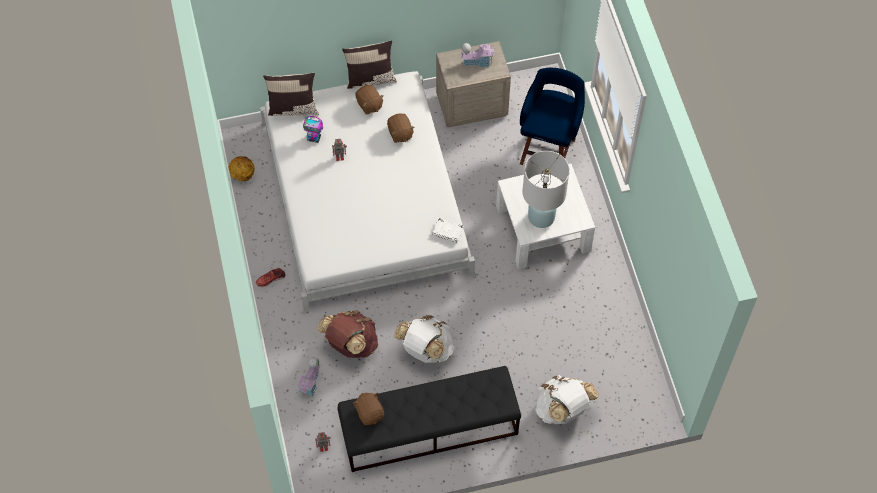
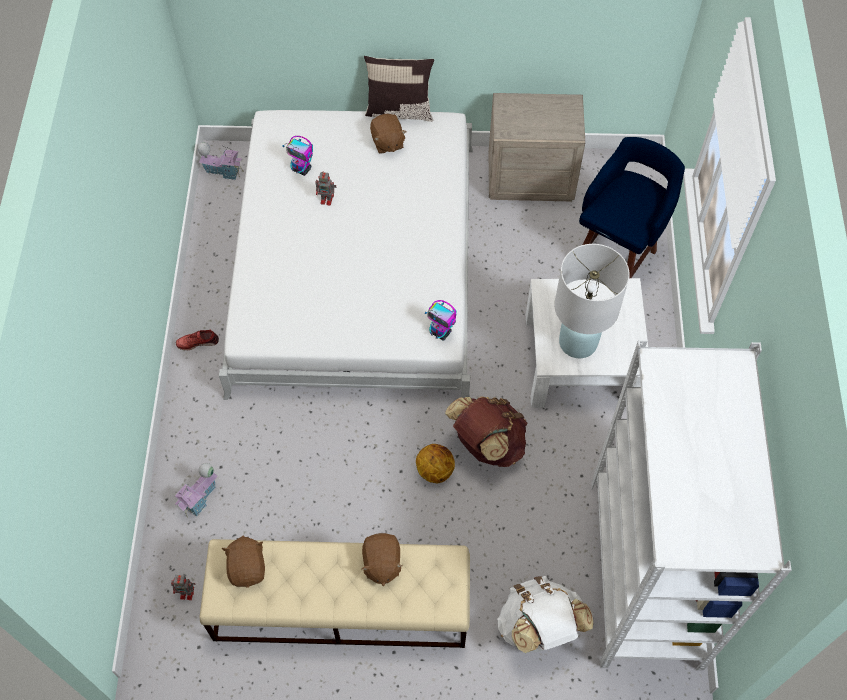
camera: 15 degrees right, 0 degrees up
basketball [229,156,255,181] -> basketball moved to [416,444,455,483]
pillow [263,73,319,116] -> none
brown backpack [317,310,378,358] -> brown backpack moved to [445,396,528,467]
black bench [337,366,521,472] -> beige bench [200,539,470,648]
brown plush toy [387,113,414,143] -> brown plush toy moved to [362,533,403,586]
white backpack [394,315,454,363] -> none
white book [432,218,463,243] -> toy robot [425,300,457,341]
toy house [461,43,495,68] -> toy house moved to [198,142,244,180]
none -> white bookcase [591,340,791,670]

